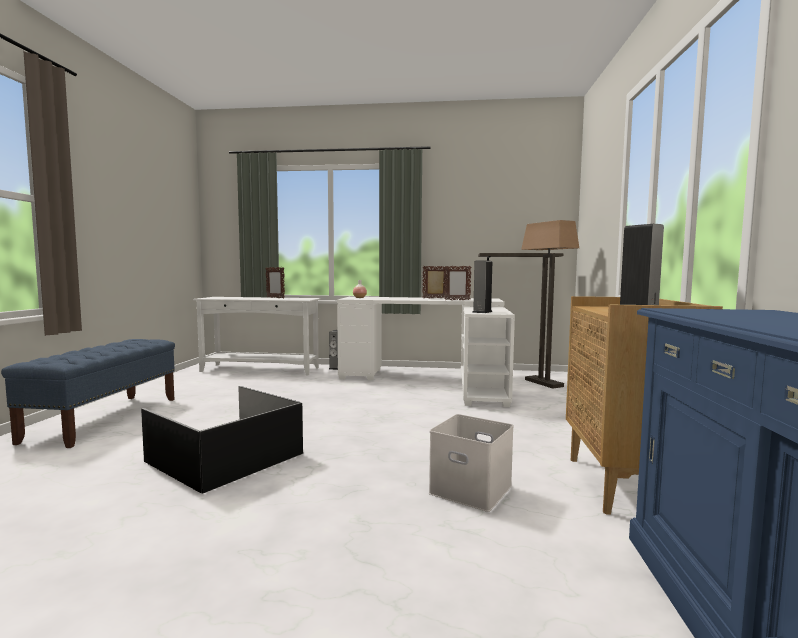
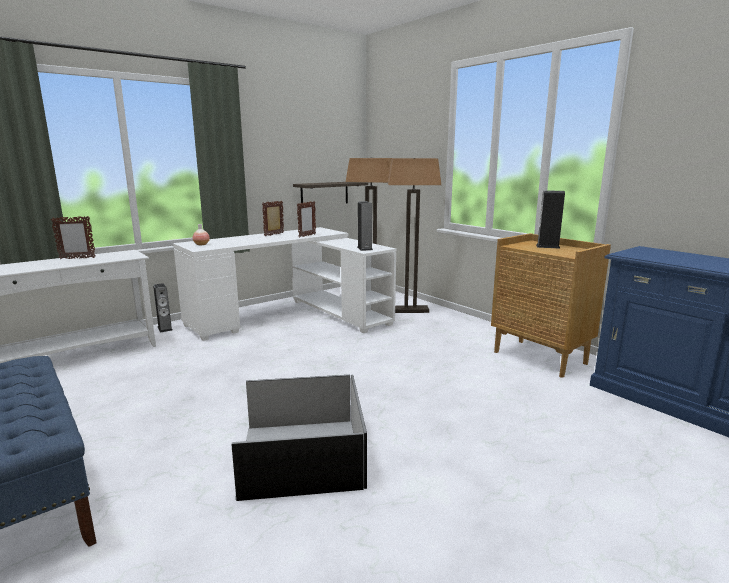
camera: 45 degrees left, 10 degrees up
white storage box [429,414,514,512] -> none
none -> floor lamp [388,158,441,313]

